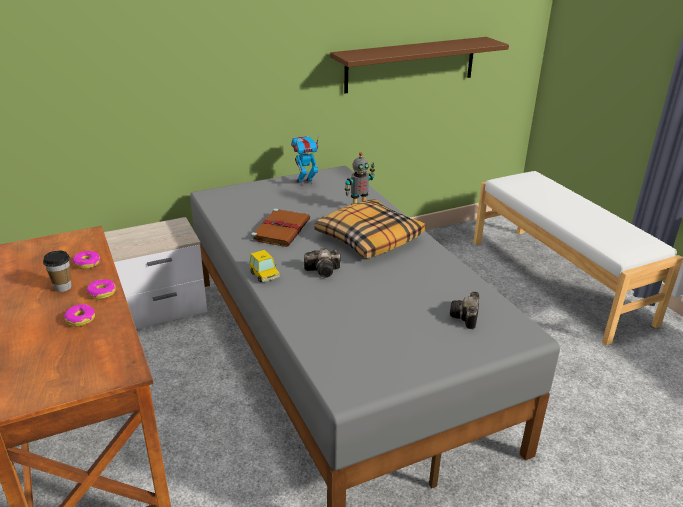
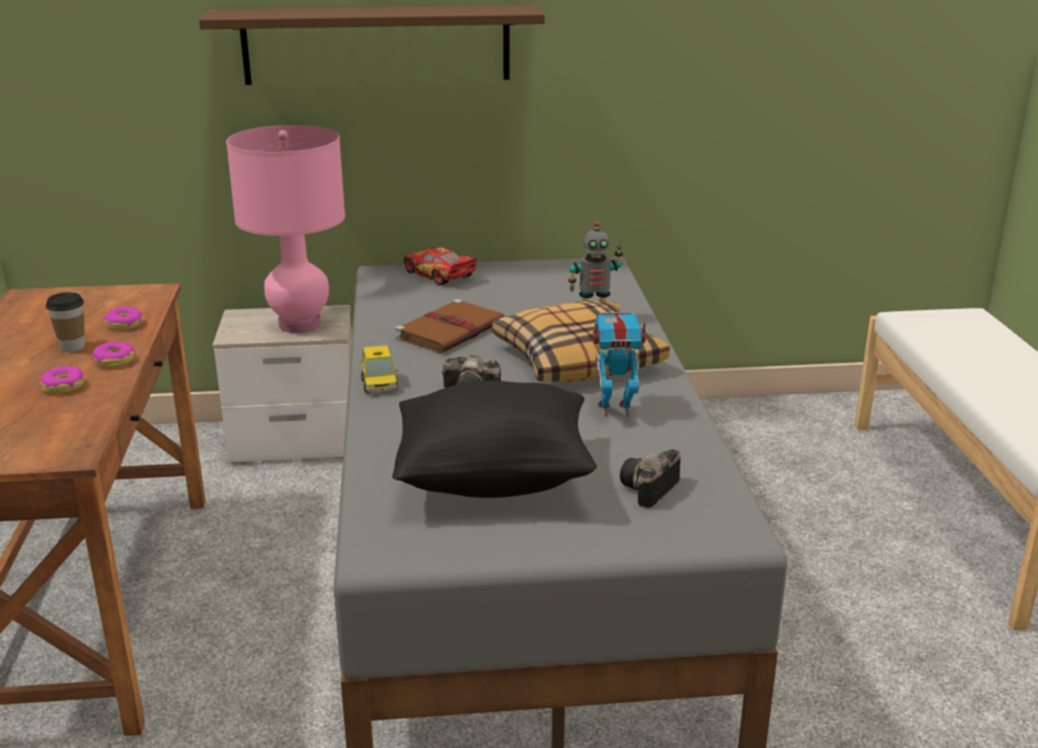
camera: 20 degrees right, 5 degrees down
toy robot [291,135,319,186] -> toy robot moved to [593,312,647,417]
brown shelf [330,37,509,93] -> brown shelf moved to [199,5,545,85]
none -> pink table lamp [226,125,345,333]
none -> black pillow [392,380,597,498]
none -> toy car [404,247,477,286]

